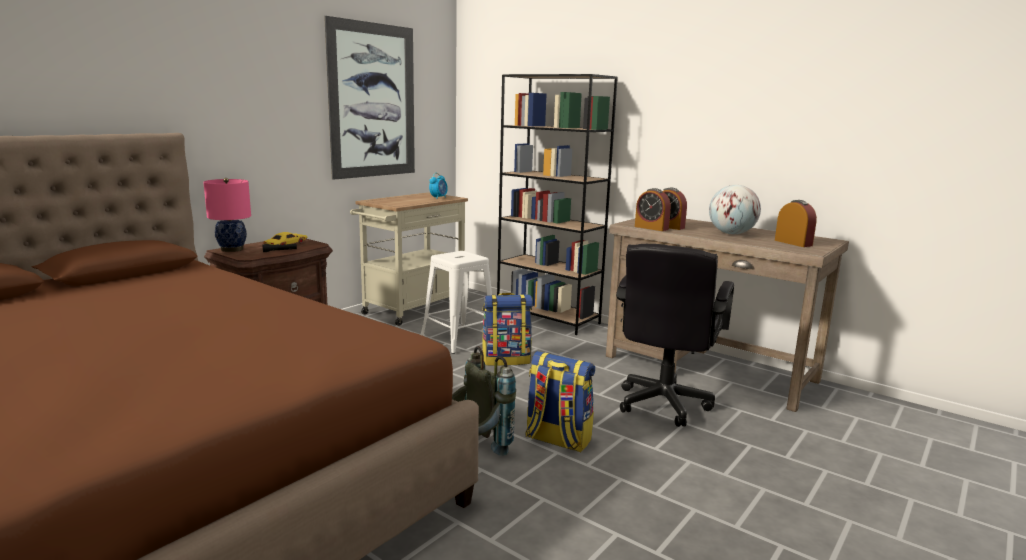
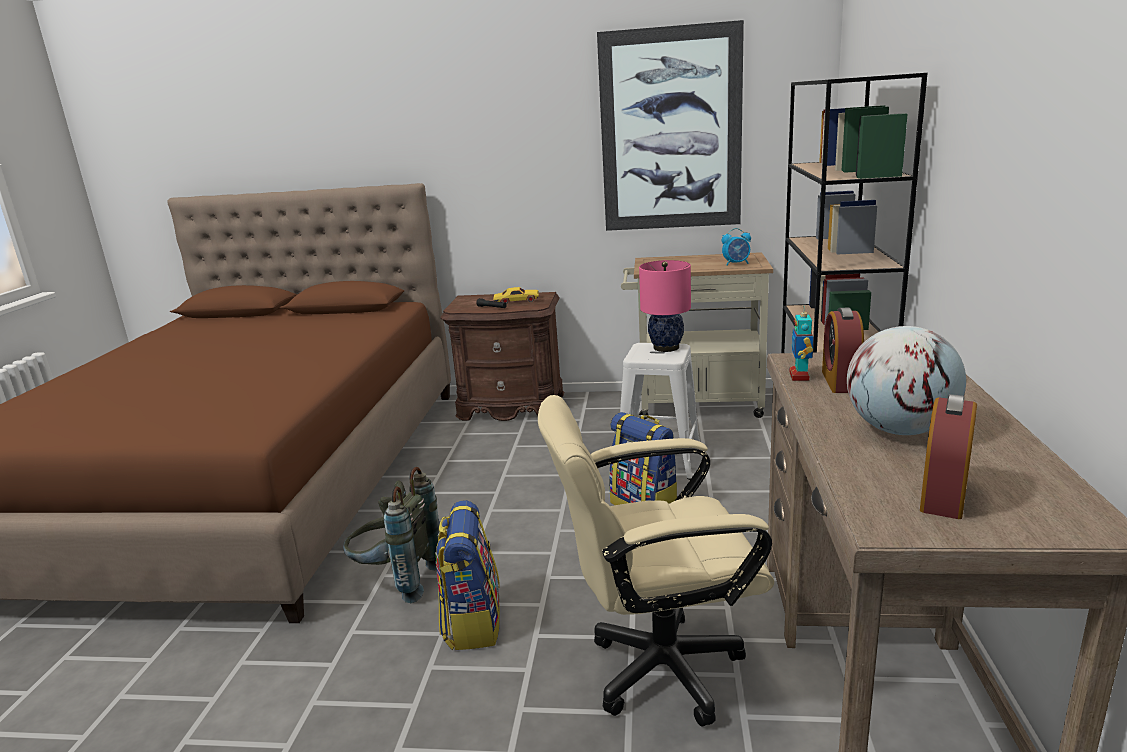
camera: 60 degrees right, 5 degrees up
pink table lamp [203,178,251,252] -> pink table lamp moved to [639,260,691,352]
black office chair [616,244,734,427] -> beige office chair [538,395,774,727]
alarm clock [635,188,671,231] -> toy robot [789,306,814,381]

